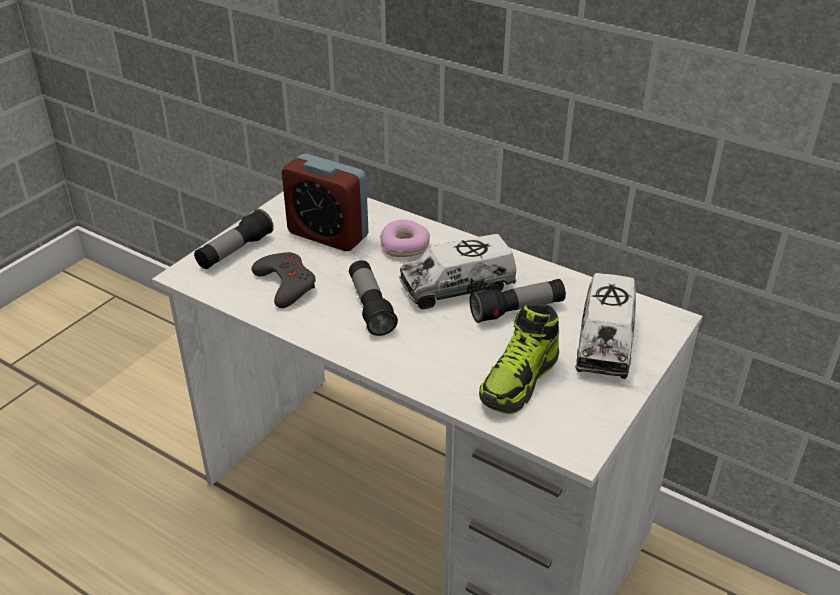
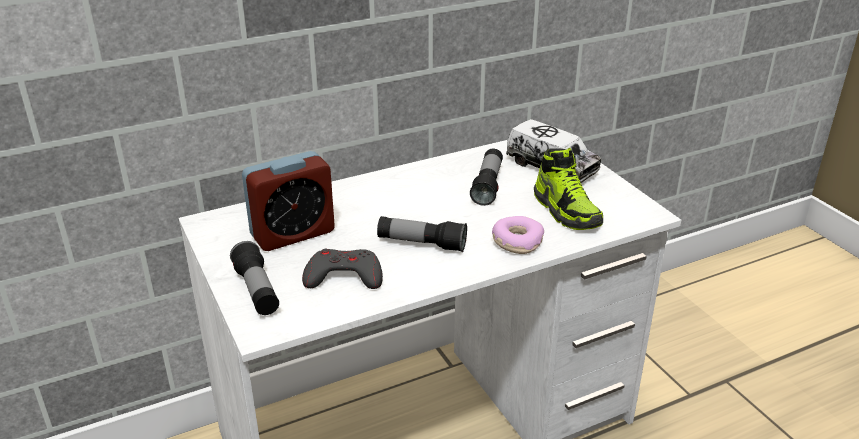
camera: 60 degrees left, 5 degrees down
donut [380,220,430,257] -> donut moved to [492,216,544,254]
toy truck [399,234,517,309] -> none

